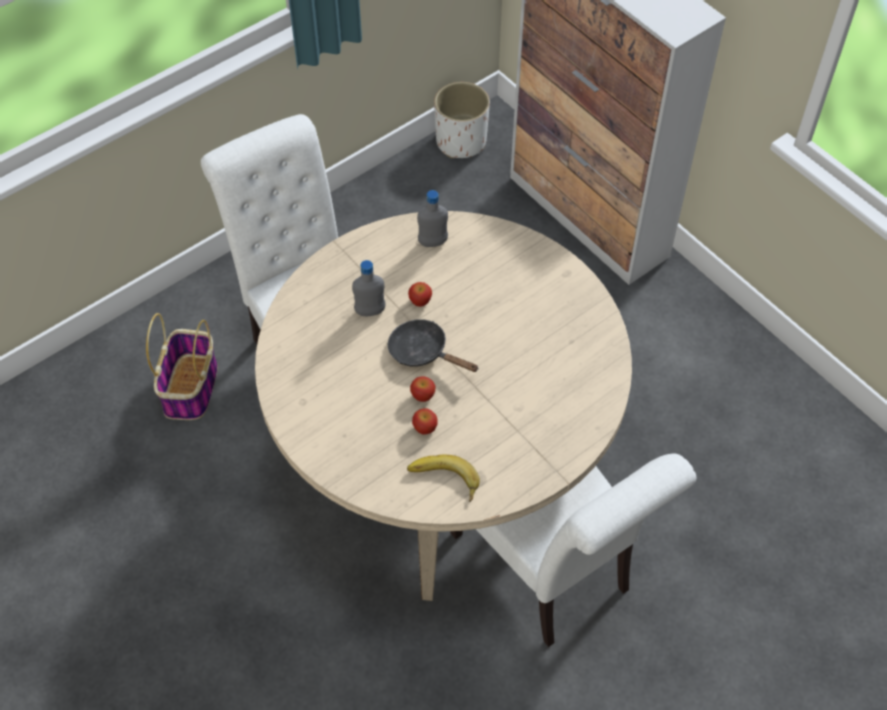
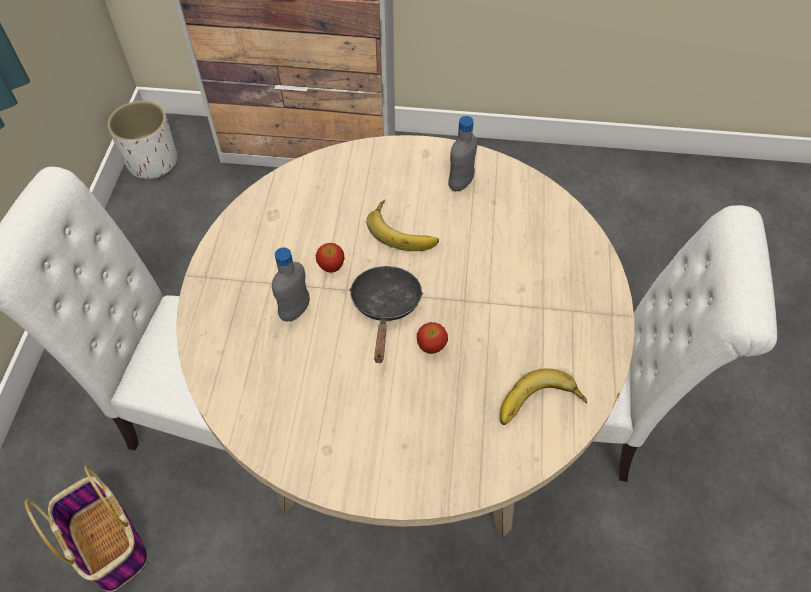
camera: 45 degrees left, 0 degrees up
black frying pan [388,319,479,372] -> black frying pan turned 105 degrees clockwise [349,266,423,363]
apple [412,409,438,434] -> none
grey bottle [417,190,448,247] -> grey bottle moved to [448,116,477,191]
none -> banana [366,200,439,251]

